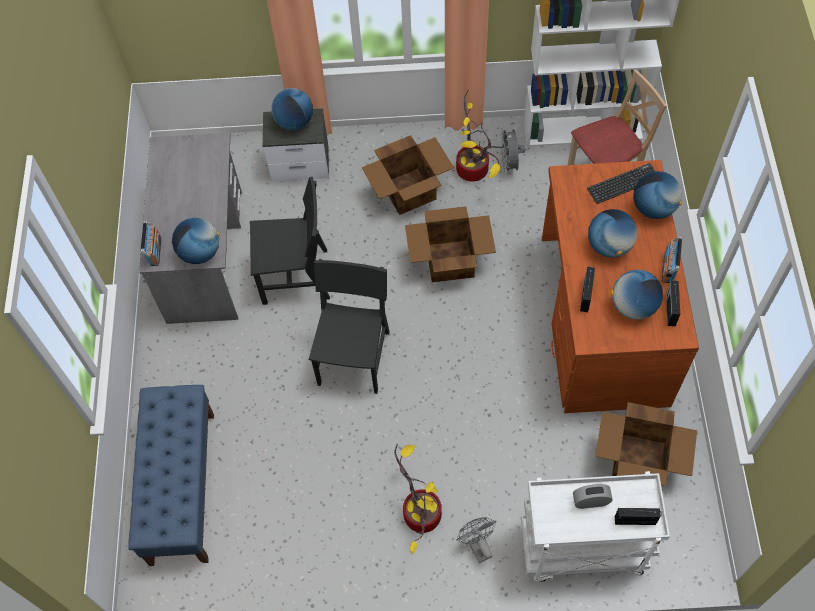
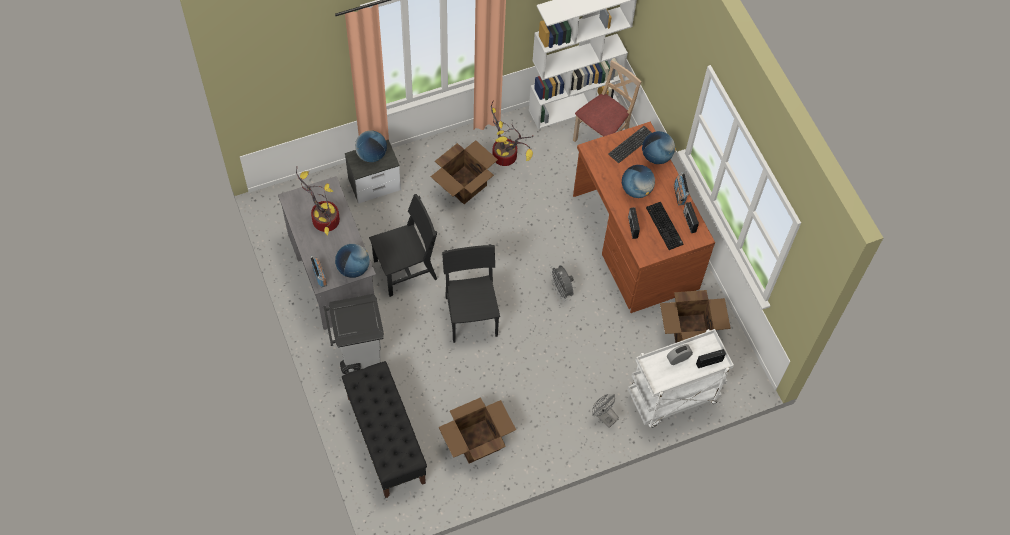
camera: 25 degrees left, 0 degrees up
blue bench [128,385,214,566] -> black bench [342,361,427,498]
potted plant [394,444,442,555] -> potted plant moved to [296,167,340,235]
cardboard box [405,206,496,282] -> cardboard box moved to [438,397,516,463]
grey fan [500,127,525,173] -> grey fan moved to [549,265,574,302]
globe [611,270,663,320] -> keyboard [646,202,684,250]
none -> grey trash can [324,294,384,374]

